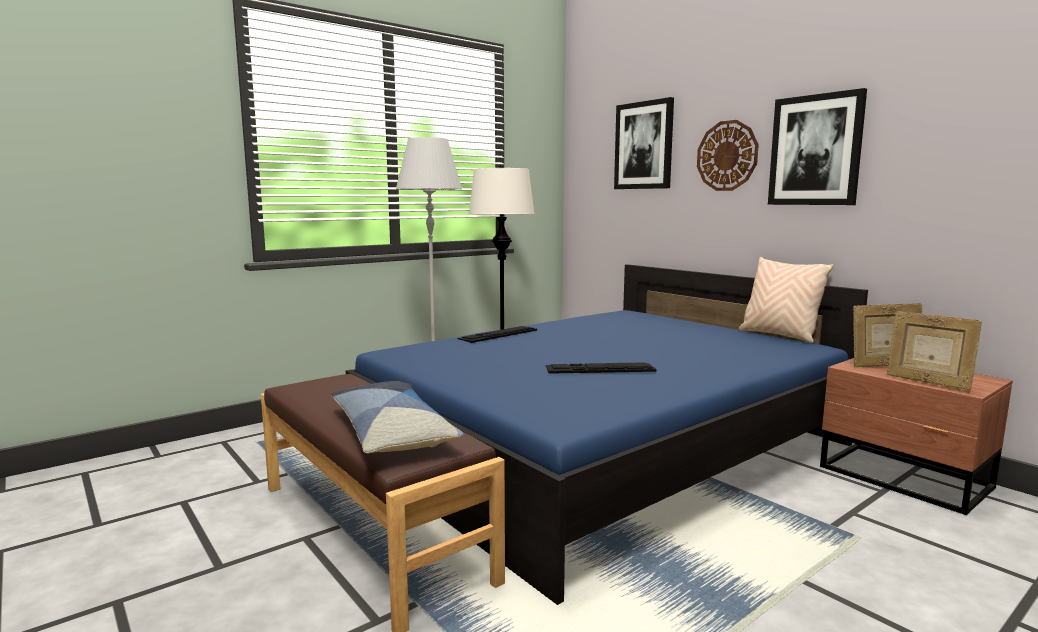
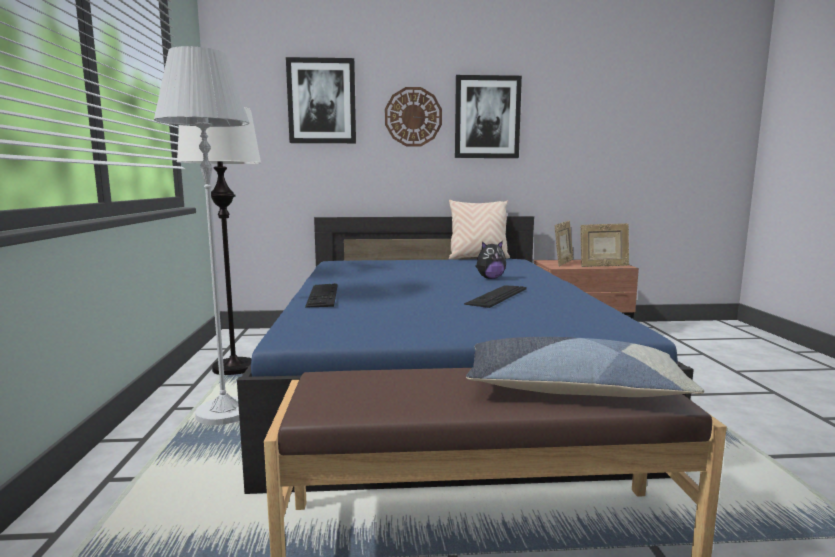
camera: 55 degrees left, 0 degrees up
none -> plush toy [475,241,506,279]

